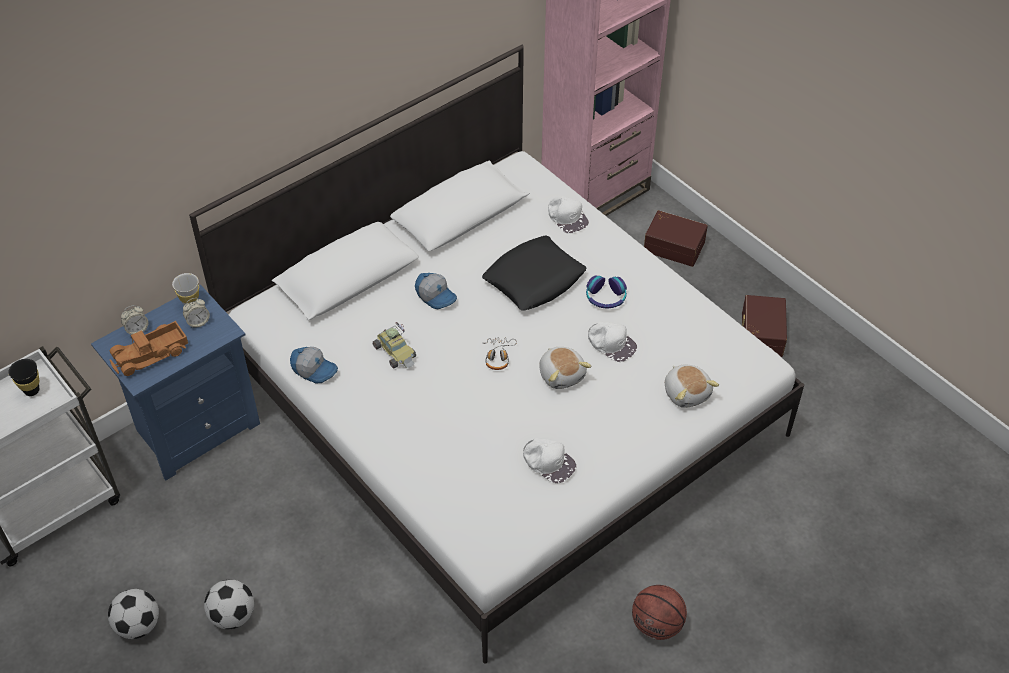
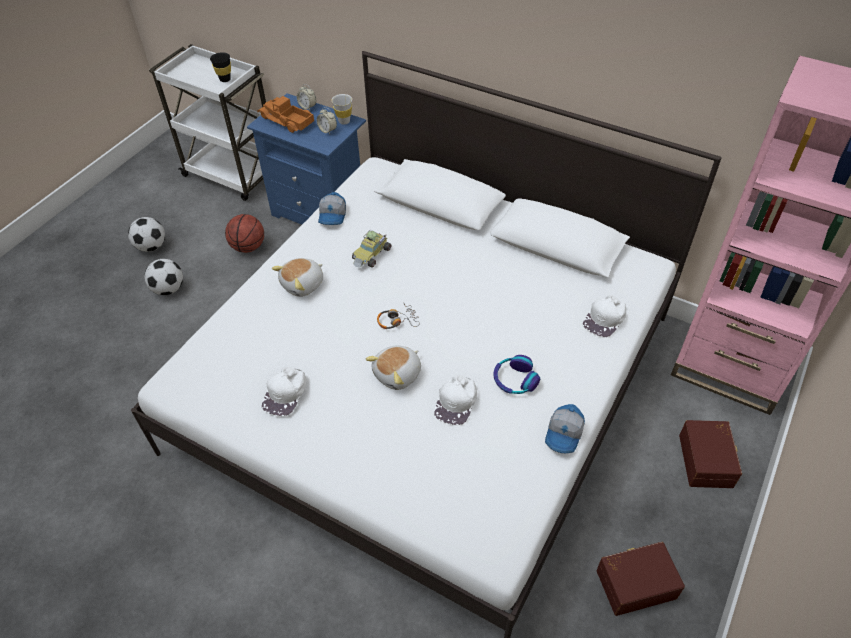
camera: 70 degrees right, 0 degrees up
cap [415,273,457,309] -> cap moved to [545,404,585,454]
black pillow [482,236,587,311] -> none
basketball [632,585,687,640] -> basketball moved to [225,214,264,253]
plush toy [665,365,719,408] -> plush toy moved to [272,258,323,297]

